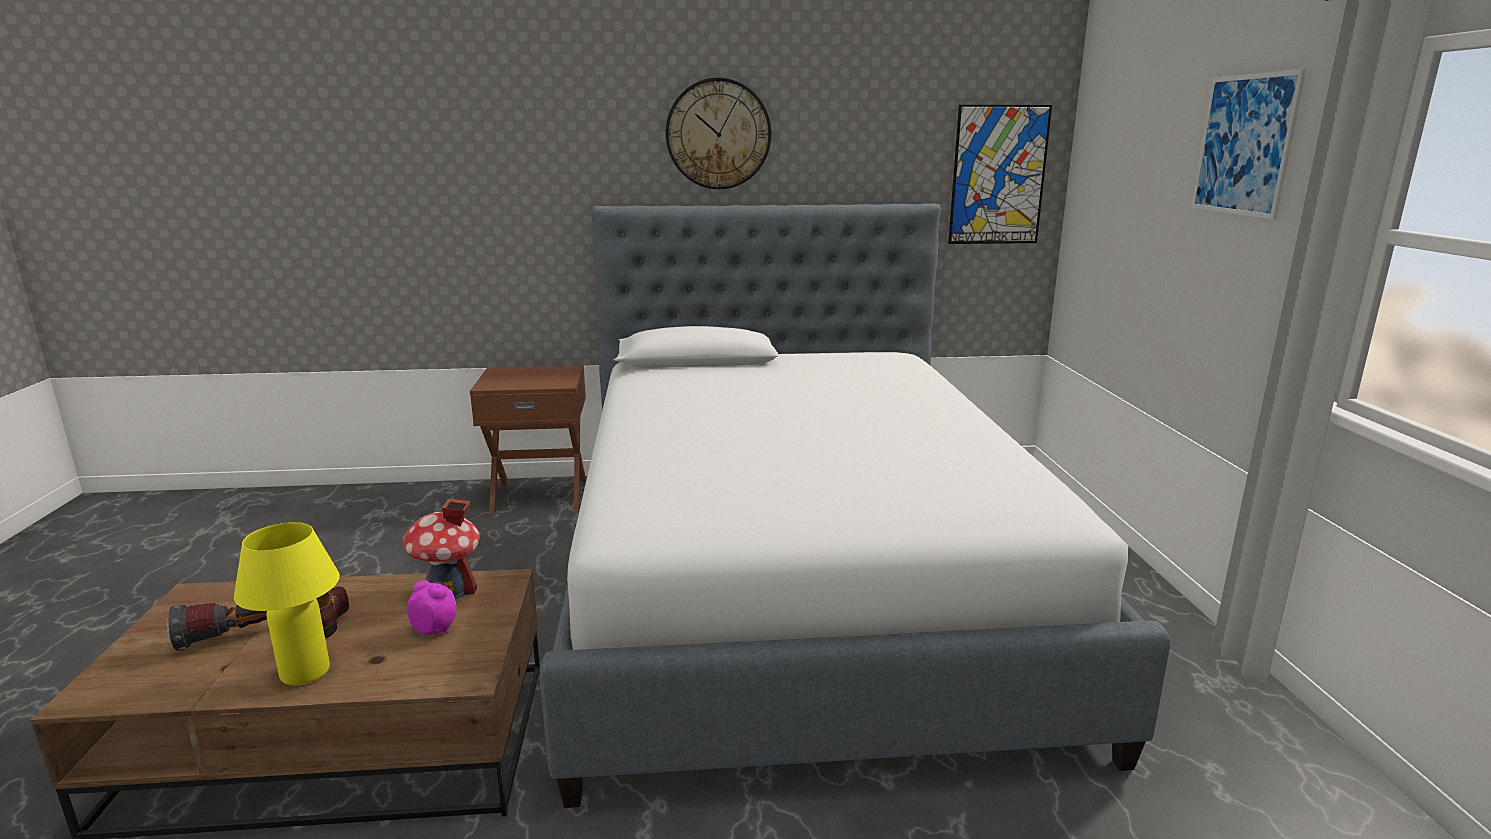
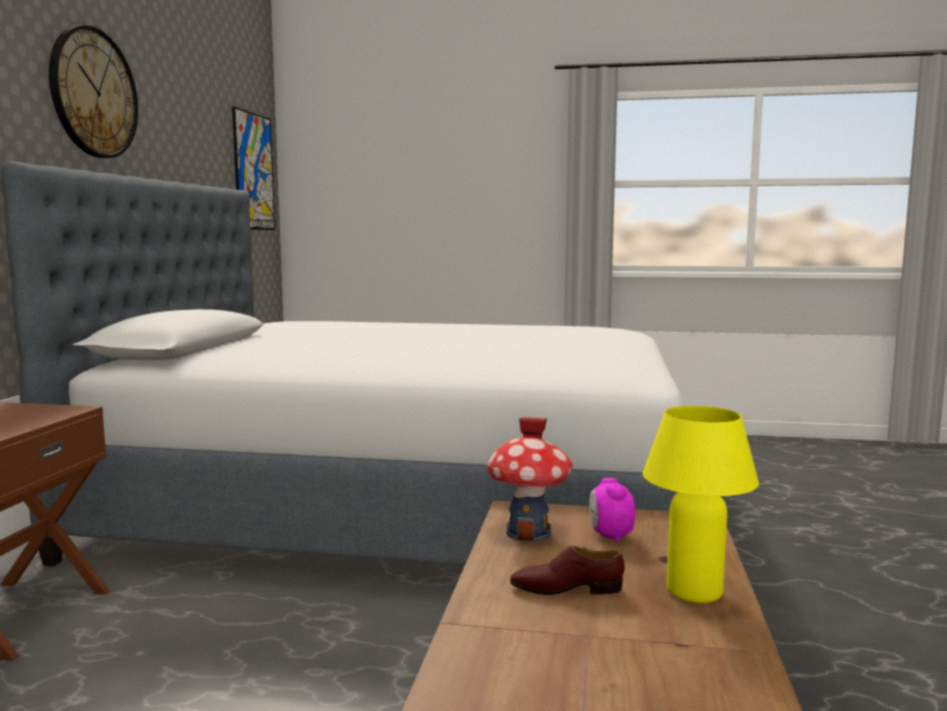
camera: 75 degrees left, 10 degrees down
flashlight [167,603,267,651] -> none
alarm clock [407,580,456,635] -> alarm clock turned 45 degrees counterclockwise [589,478,635,543]
picture [1191,69,1306,220] -> none

